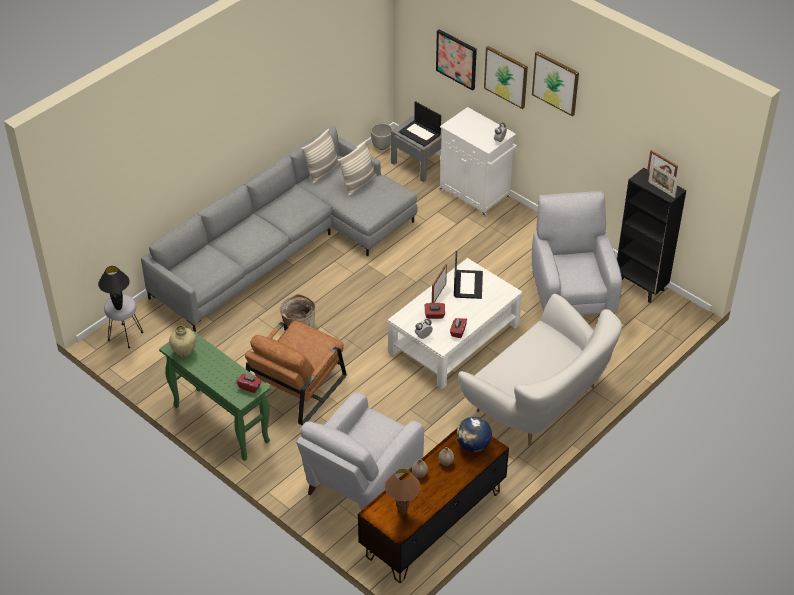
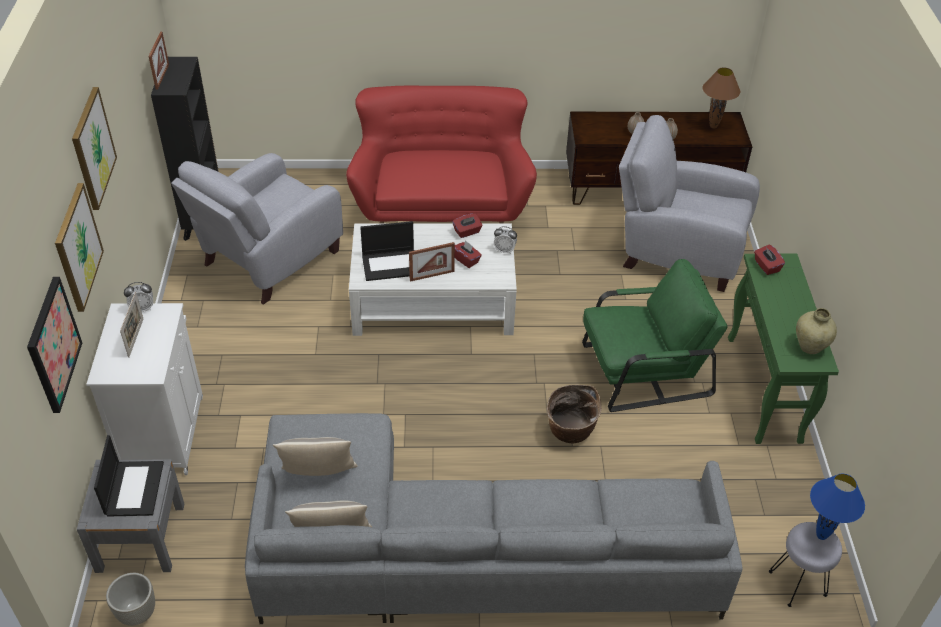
camera: 135 degrees left, 0 degrees up
black table lamp [98,266,130,310] -> blue table lamp [810,474,865,540]
brown armchair [245,321,347,425] -> green armchair [582,259,728,412]
grey armchair [296,392,424,510] -> grey armchair turned 150 degrees counterclockwise [619,115,760,292]
laptop [454,251,483,299] -> laptop turned 150 degrees counterclockwise [360,221,414,281]
globe [456,417,492,452] -> none
white sofa [458,294,622,446] -> red sofa [346,86,537,224]
picture frame [648,163,678,198] -> picture frame moved to [120,292,143,358]

